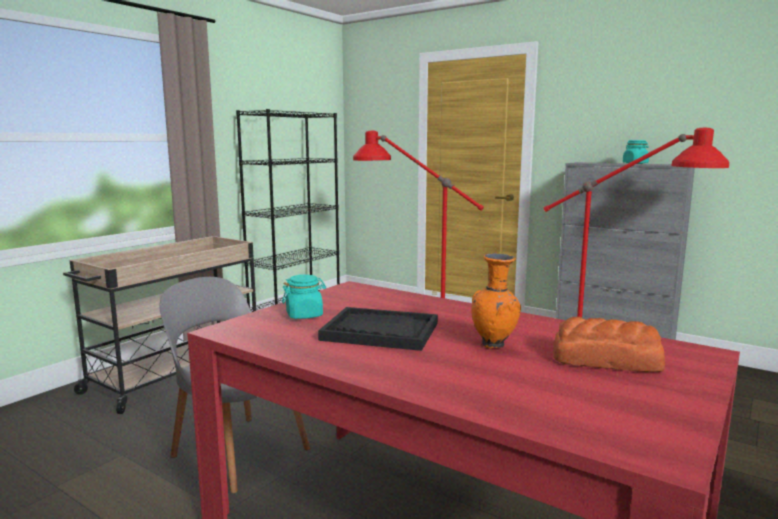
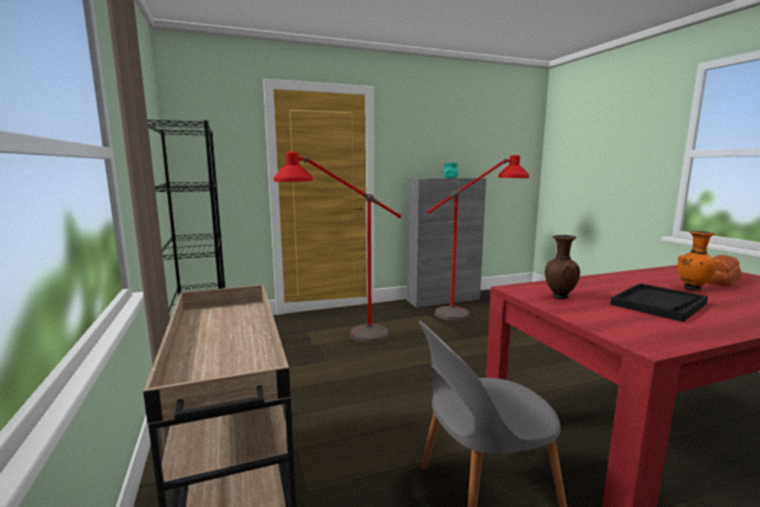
camera: 55 degrees left, 0 degrees up
turquoise jar [282,275,326,319] -> none
none -> brown vase [545,235,580,299]

